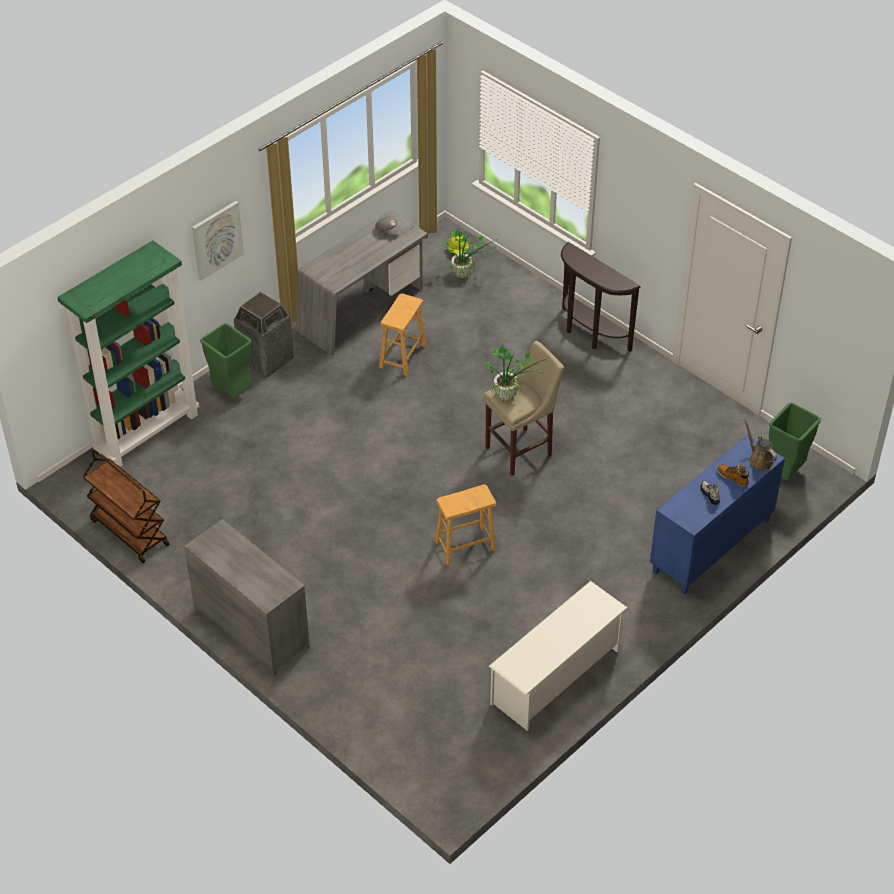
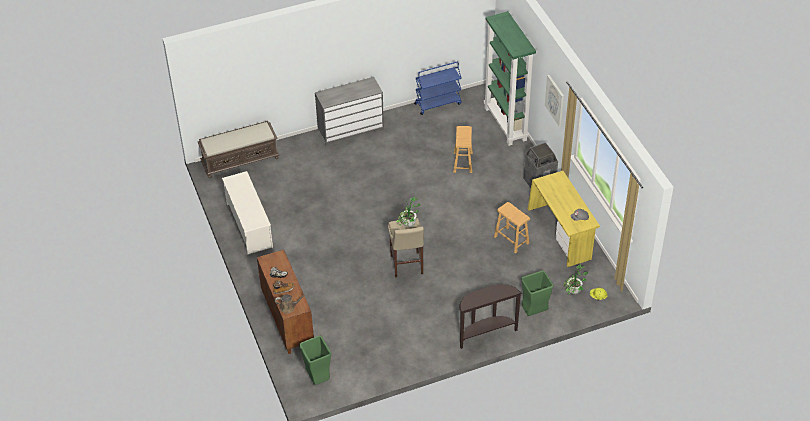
camera: 115 degrees right, 0 degrees up
brown cart [83,450,170,563] -> blue cart [414,62,462,115]
green trash can [200,323,251,398] -> green trash can moved to [521,271,553,316]
grey desk [296,210,427,356] -> yellow desk [528,171,600,267]
brown stool [435,484,496,565] -> brown stool moved to [453,126,473,173]
blue cabinet [650,434,785,595] -> brown cabinet [257,250,314,354]
none -> brown bench [198,121,279,178]

